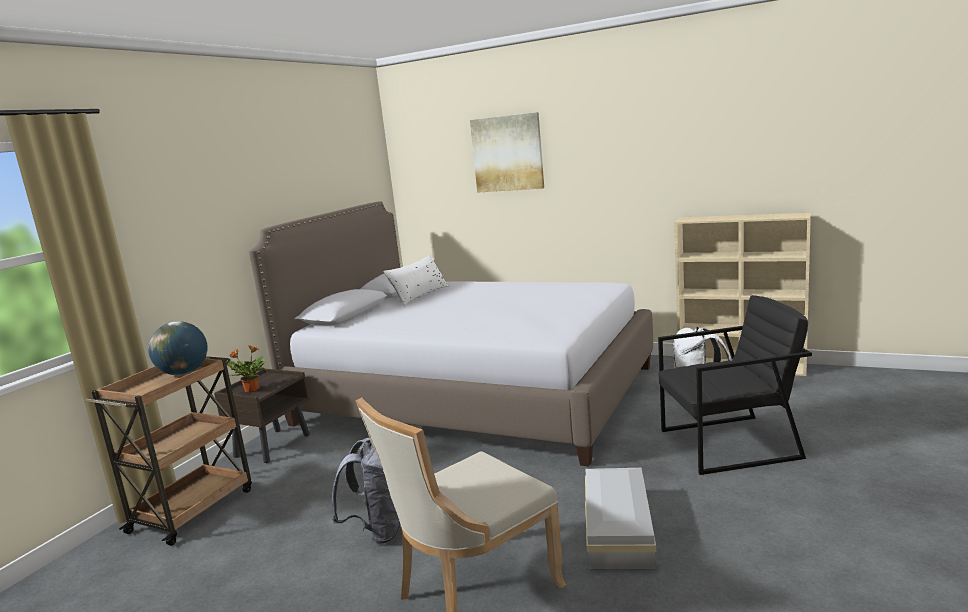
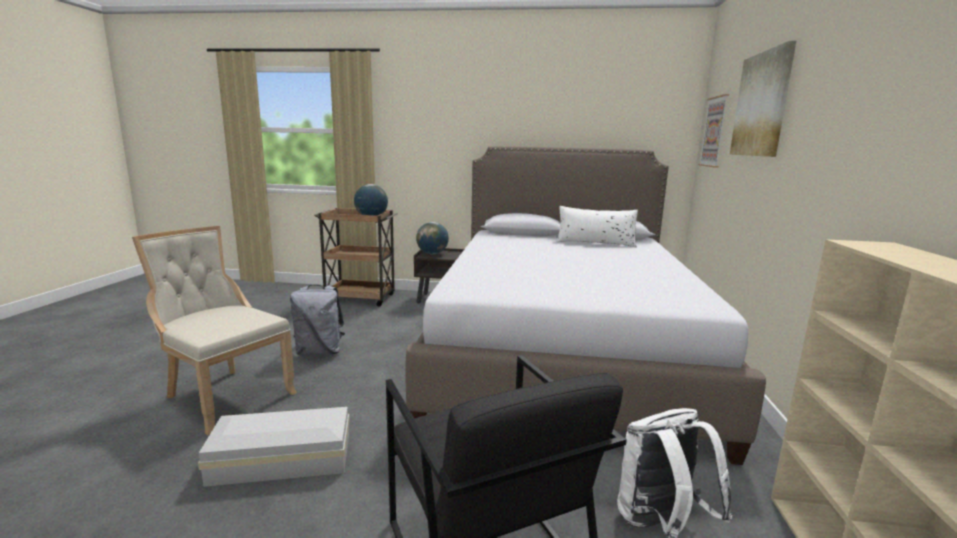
camera: 70 degrees right, 0 degrees up
potted plant [227,345,266,393] -> globe [416,222,449,254]
none -> picture [698,94,729,168]

